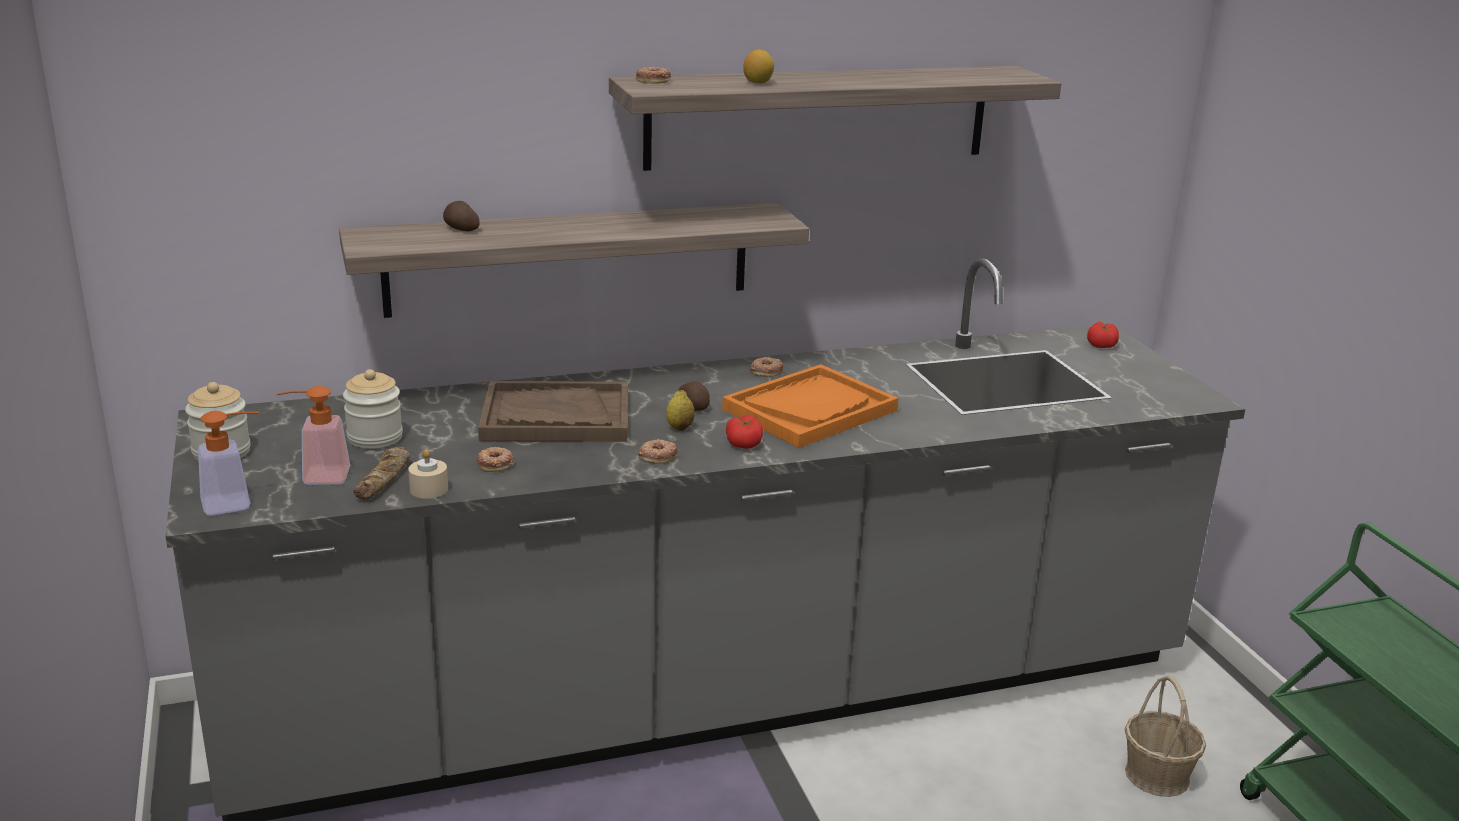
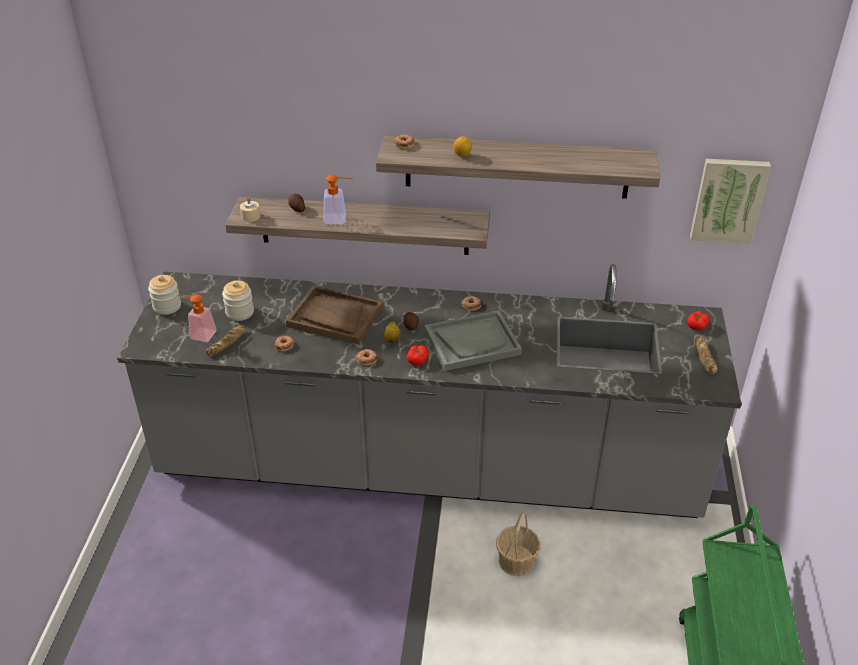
camera: 25 degrees right, 15 degrees up
soap dispenser [198,411,259,516] -> soap dispenser moved to [324,175,353,225]
beige candle [408,449,448,499] -> beige candle moved to [240,197,260,222]
orange tray [722,364,899,448] -> grey tray [425,310,522,371]
basket [1125,675,1206,797] -> basket moved to [496,512,541,576]
none -> picture [690,159,771,244]
none -> bread [695,337,718,374]

